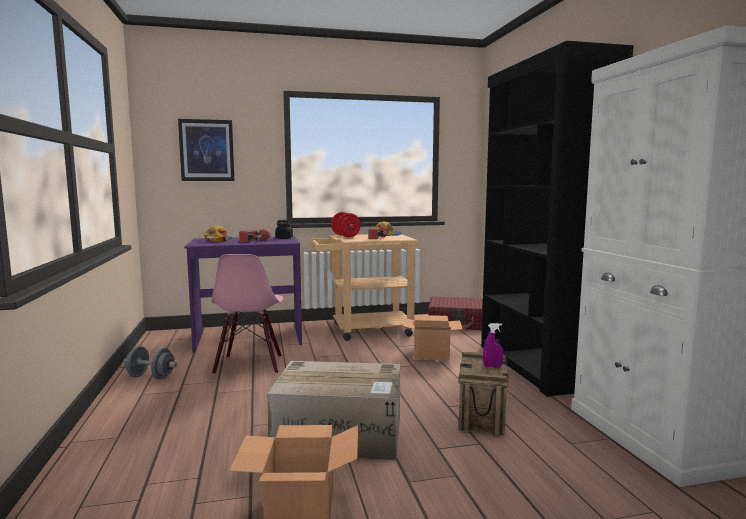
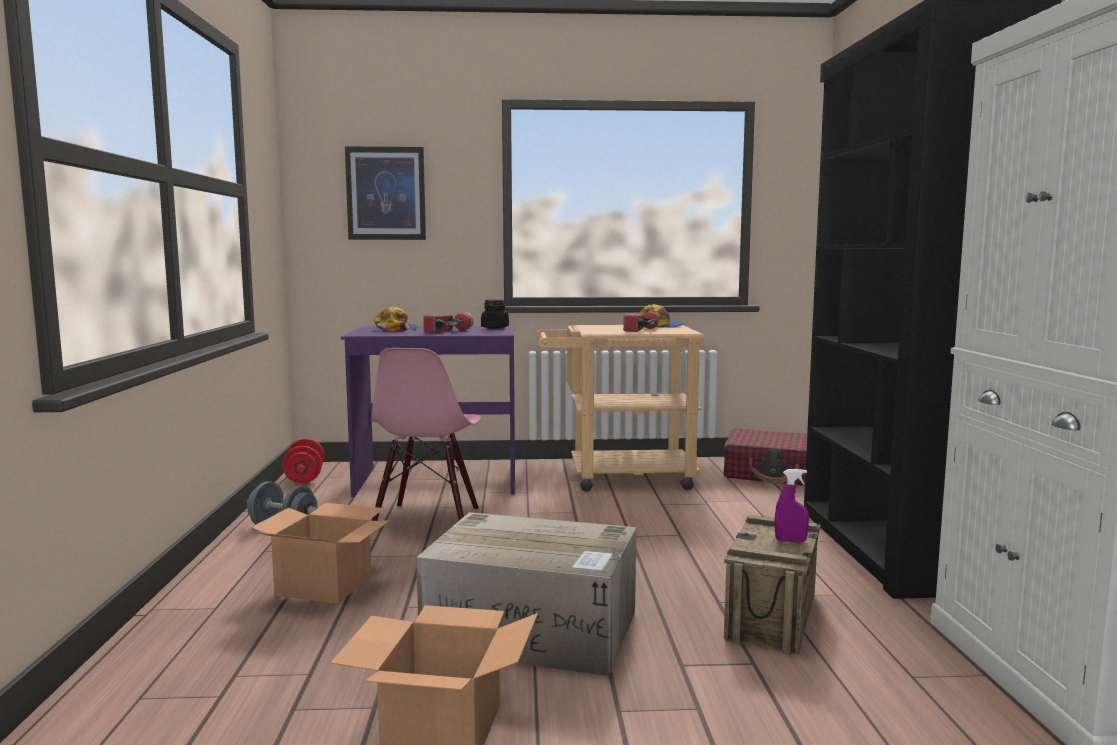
camera: 10 degrees right, 0 degrees up
red dumbbell [331,212,361,238] -> red dumbbell moved to [282,438,325,483]
cardboard box [403,315,463,360] -> cardboard box moved to [251,503,390,604]

